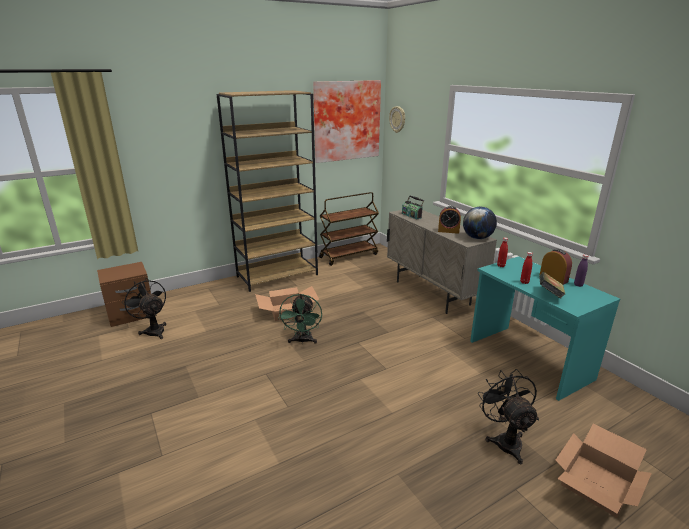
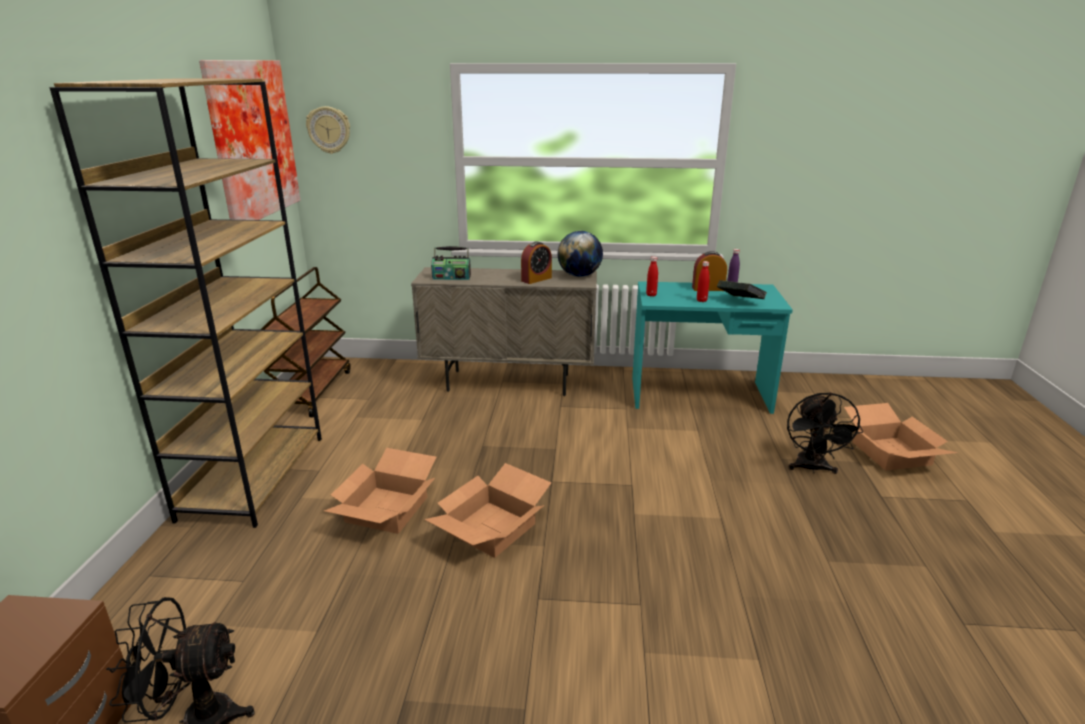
camera: 55 degrees left, 0 degrees up
green fan [278,294,322,343] -> cardboard box [424,463,552,558]
black fan [478,369,539,464] -> black fan turned 105 degrees counterclockwise [787,392,863,474]

